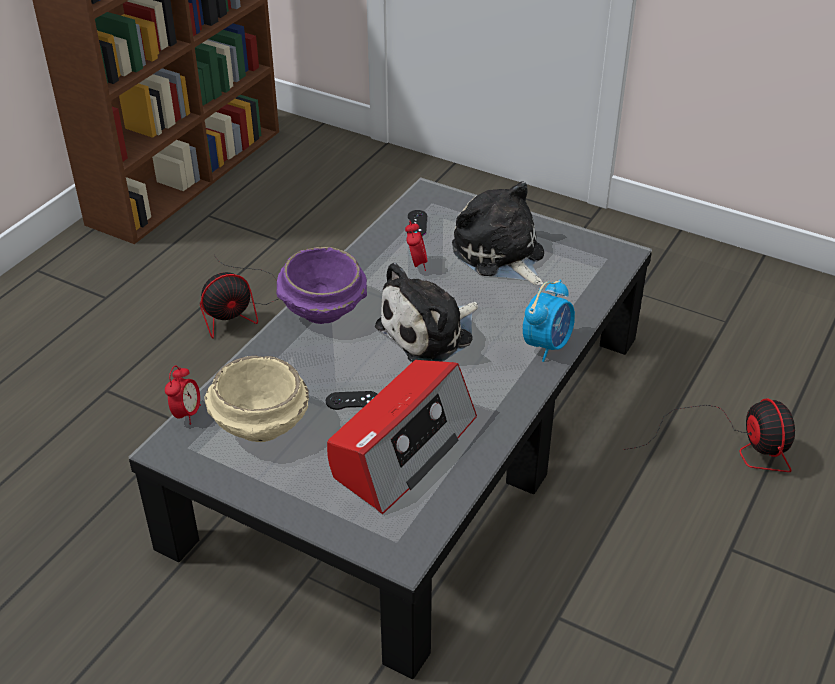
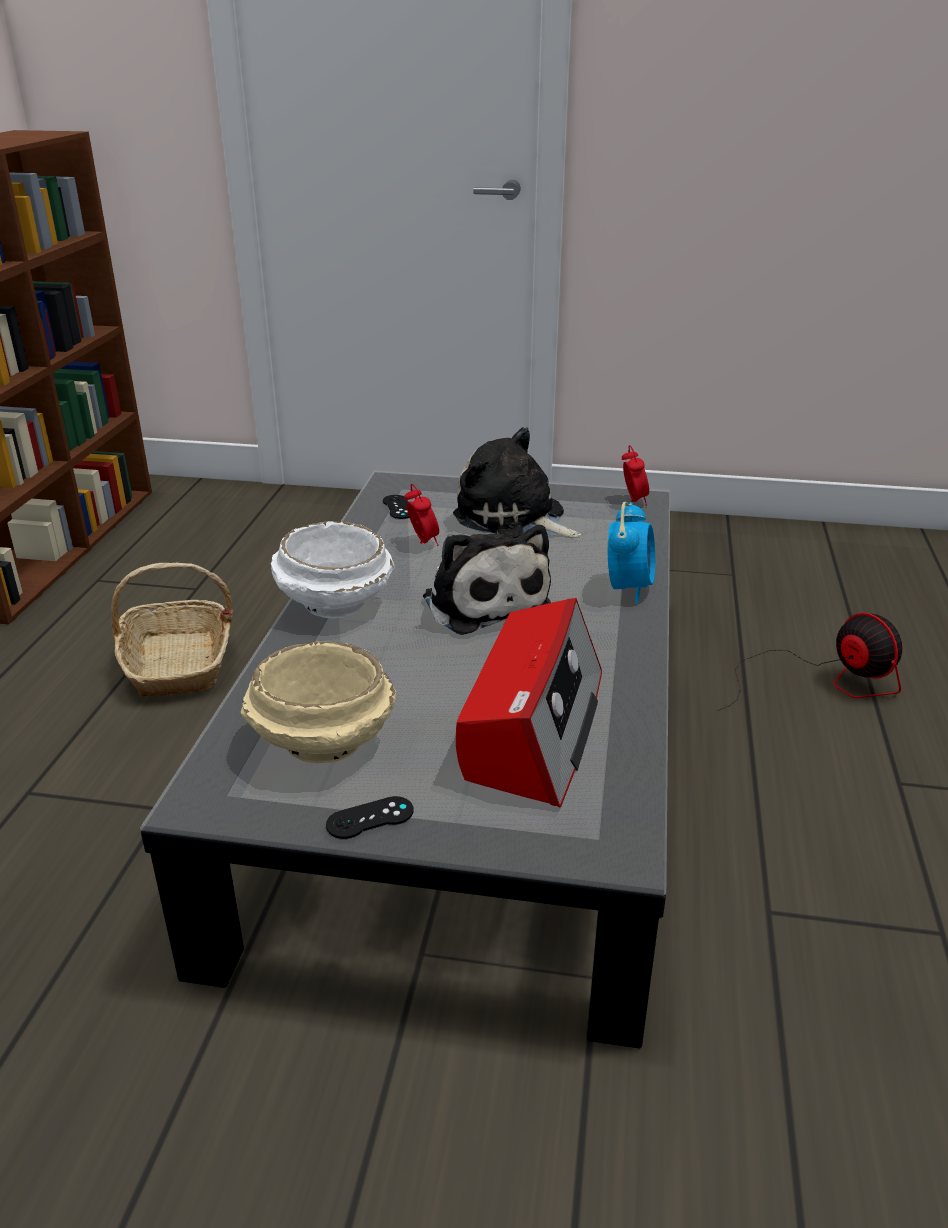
camera: 20 degrees left, 10 degrees down
alarm clock [165,366,201,425] -> alarm clock moved to [622,445,649,506]
fan [200,255,278,339] -> basket [111,563,233,697]
purple bowl [276,246,367,324] -> white bowl [271,521,395,618]
black game controller [326,391,377,410] -> black game controller moved to [326,796,414,839]
plush toy [375,262,478,362] -> plush toy turned 60 degrees counterclockwise [423,525,551,635]

